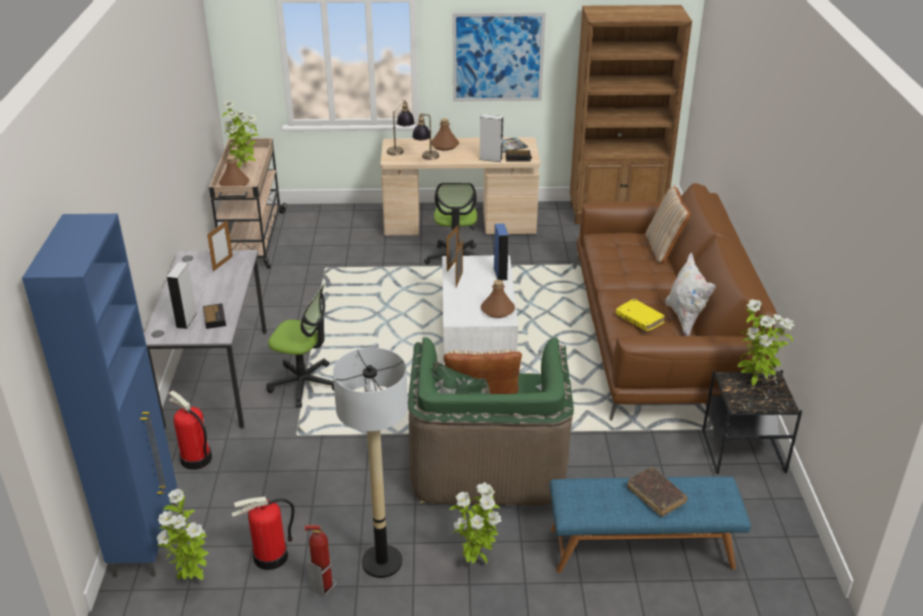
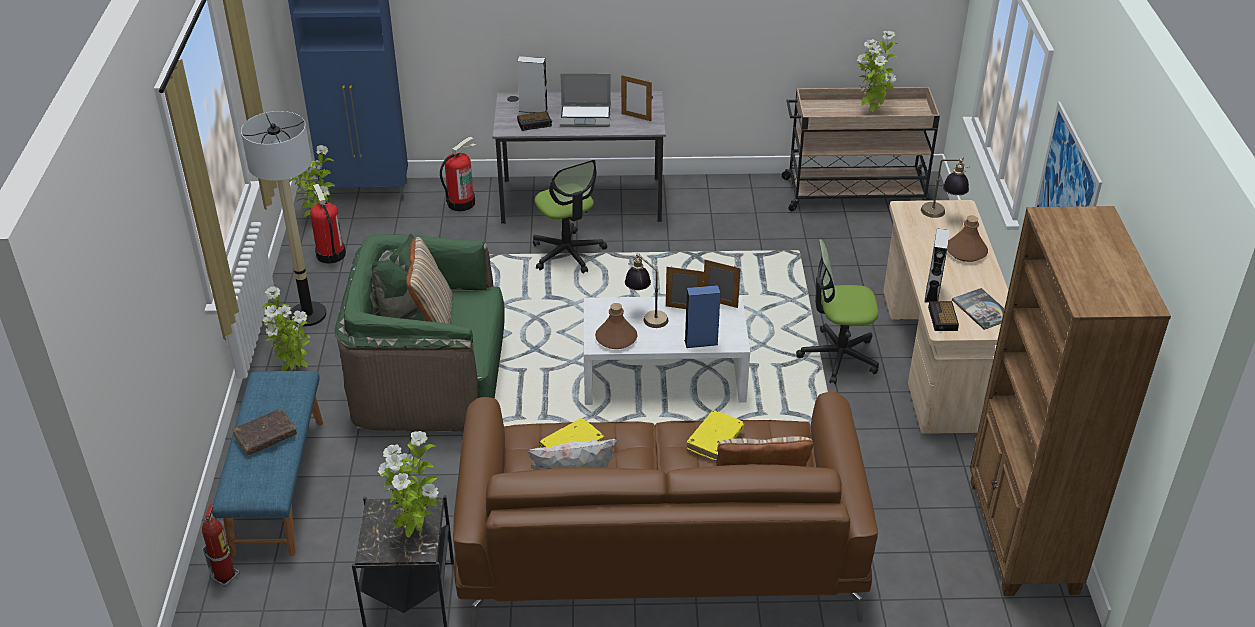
camera: 90 degrees right, 5 degrees up
brown bottle [219,156,249,186] -> none
office chair [266,283,334,408] -> office chair turned 45 degrees counterclockwise [533,160,607,274]
fire extinguisher [304,525,337,597] -> fire extinguisher moved to [202,504,239,587]
table lamp [412,113,439,160] -> table lamp moved to [625,253,668,328]
none -> laptop [560,73,611,127]
none -> yellow book [687,410,745,461]

